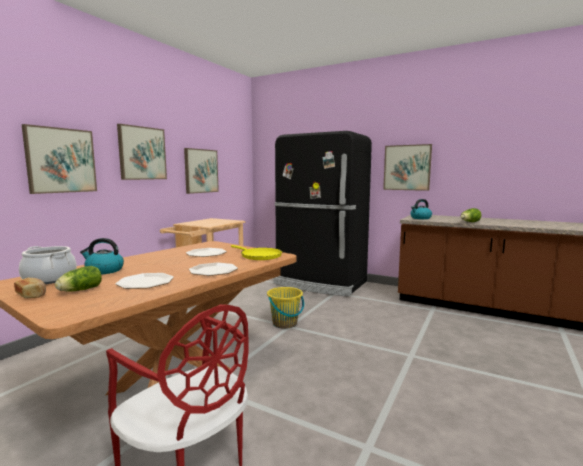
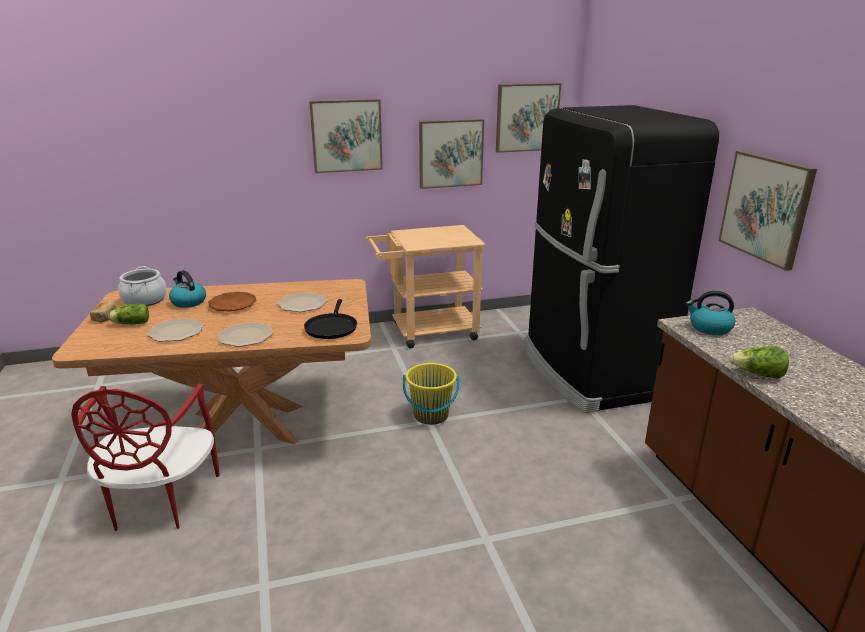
camera: 45 degrees right, 15 degrees up
picture [21,124,97,194] -> picture moved to [496,83,561,153]
yellow frying pan [231,245,282,260] -> black frying pan [304,299,357,339]
none -> brown plate [208,292,256,311]

